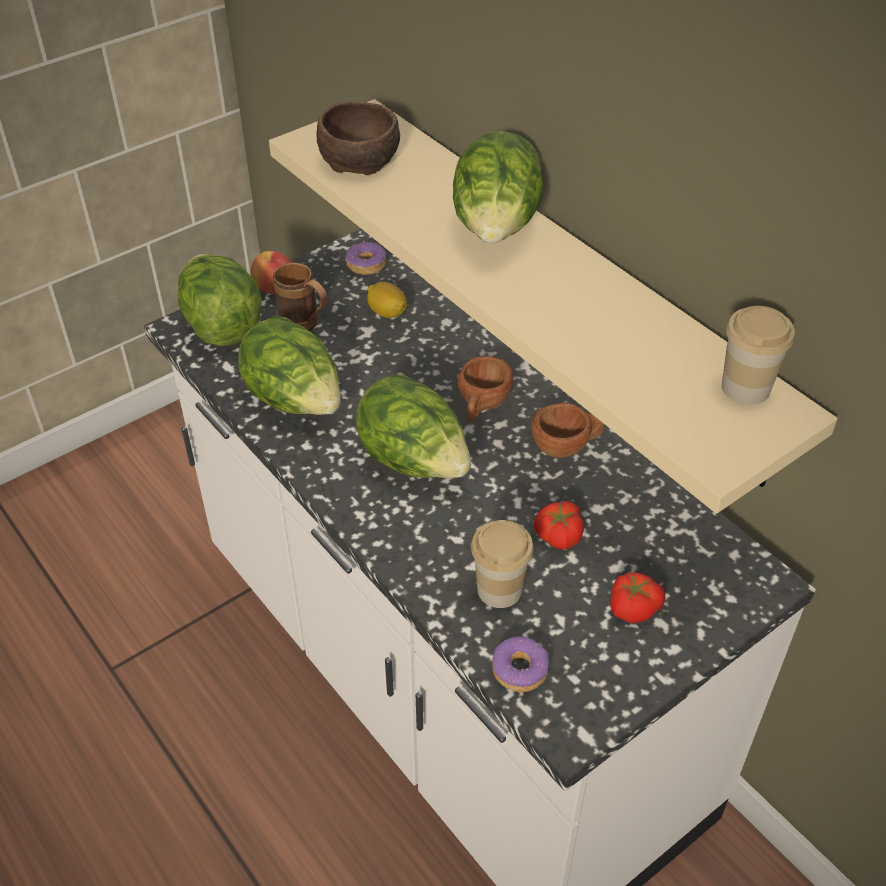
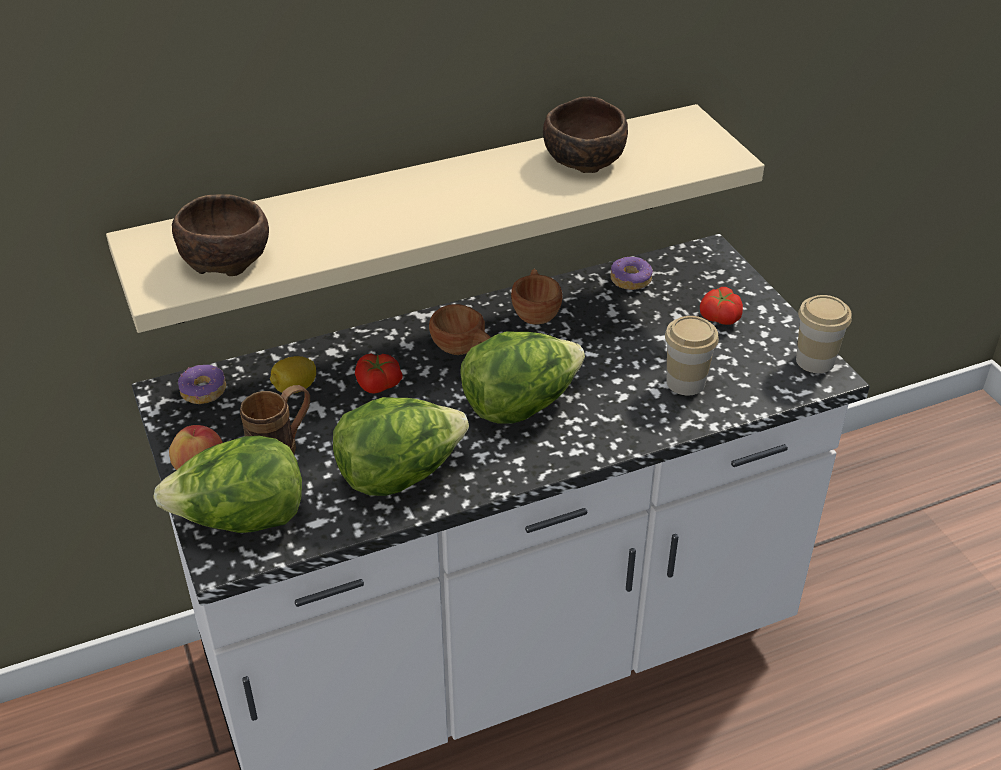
camera: 75 degrees left, 5 degrees down
lettuce [453,131,544,243] -> none
donut [492,637,549,692] -> donut moved to [611,257,653,290]
tomato [534,501,584,550] -> tomato moved to [355,354,403,394]
cup [722,306,795,405] -> cup moved to [796,295,852,373]
none -> brown bowl [543,97,628,173]

